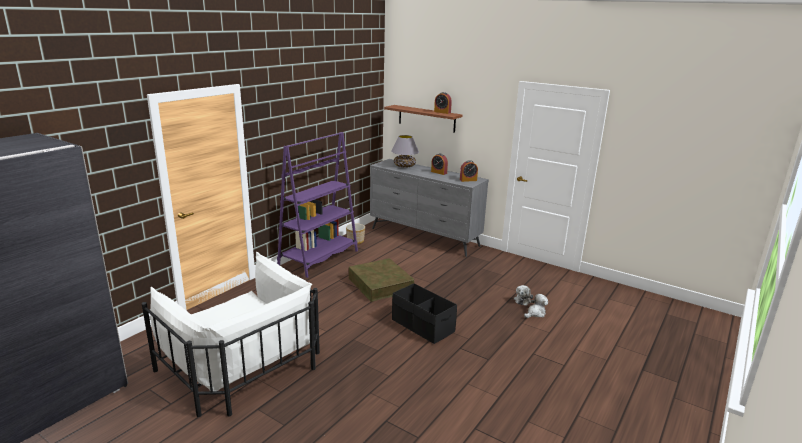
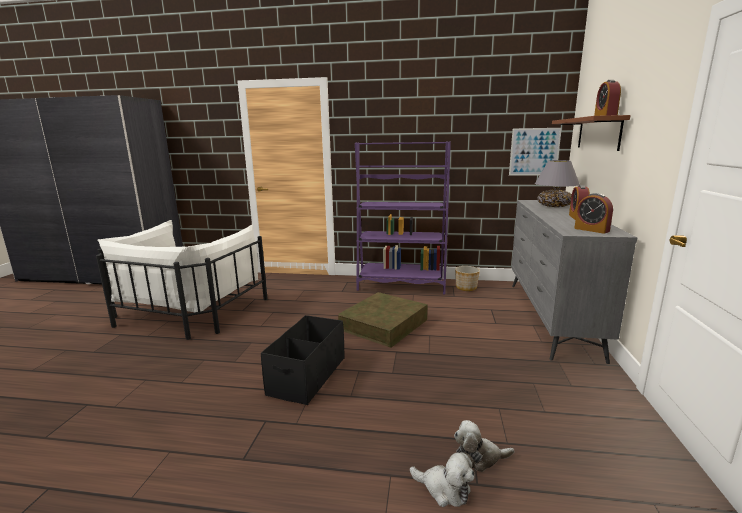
camera: 65 degrees right, 5 degrees down
none -> picture [509,128,562,175]

